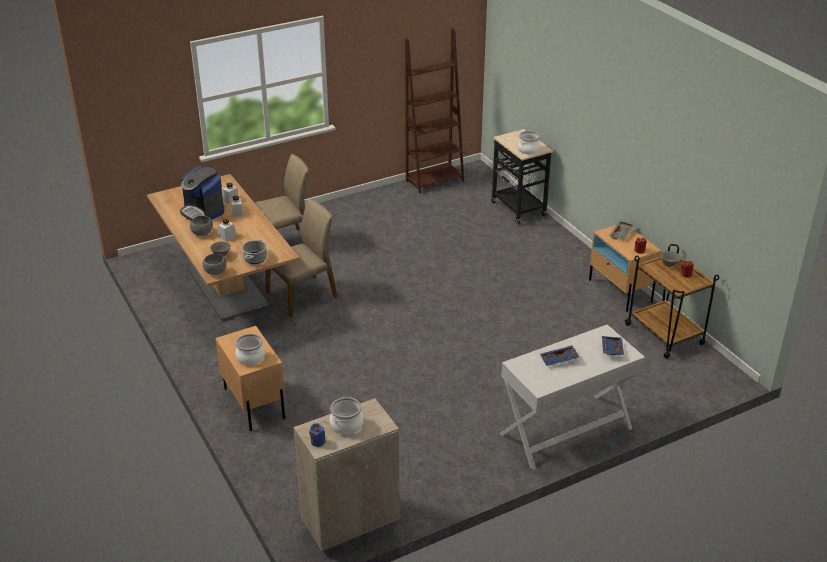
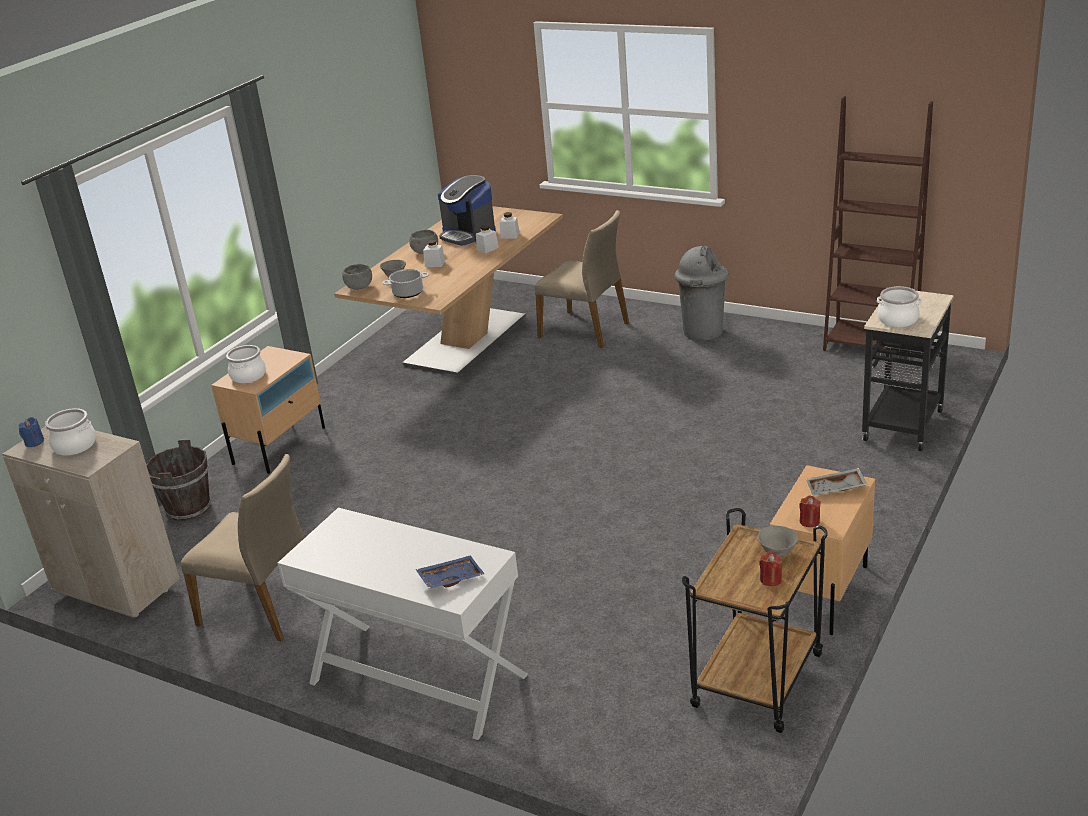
camera: 60 degrees right, 5 degrees down
coffee machine [180,166,224,220] -> coffee machine turned 60 degrees counterclockwise [438,175,496,246]
beige chair [265,199,338,318] -> beige chair moved to [181,454,305,641]
blue tray [540,345,579,366] -> none
none -> brown bucket [146,439,211,521]
none -> grey trash can [675,246,729,341]

